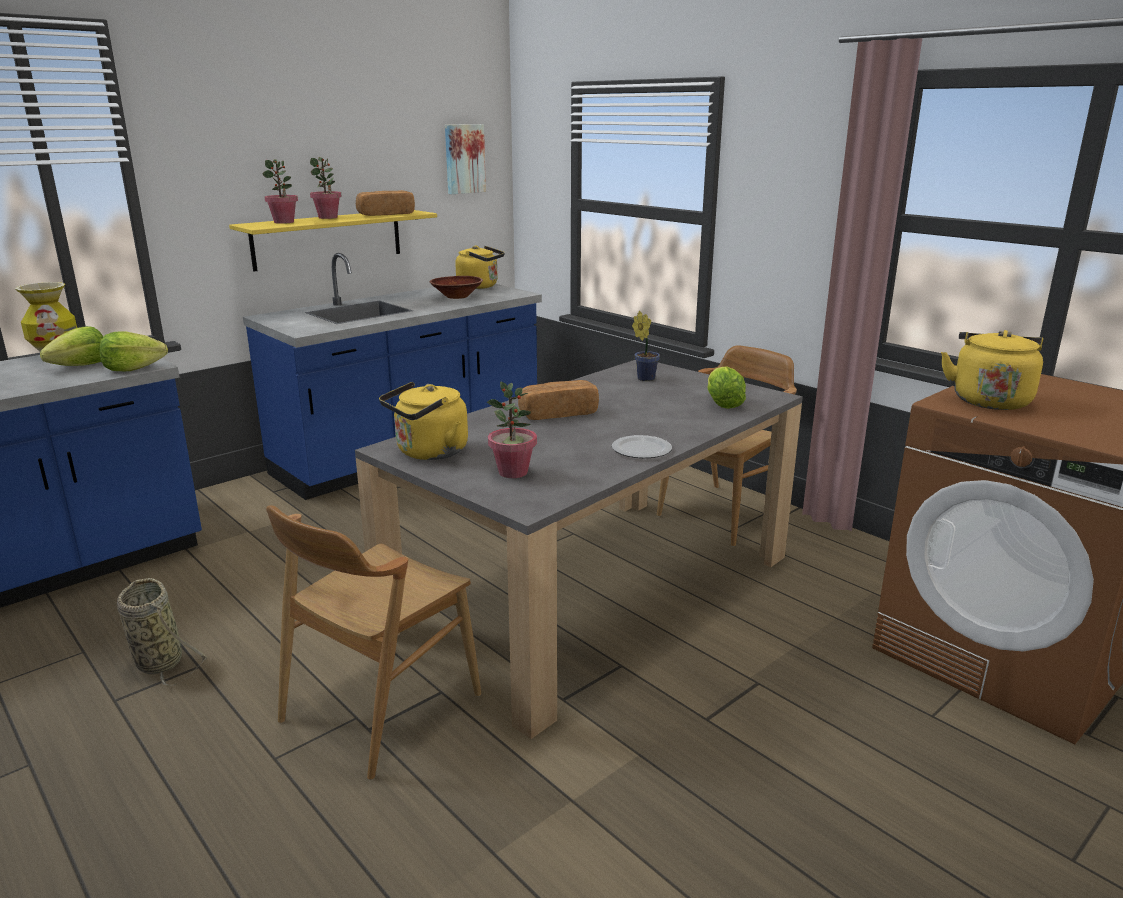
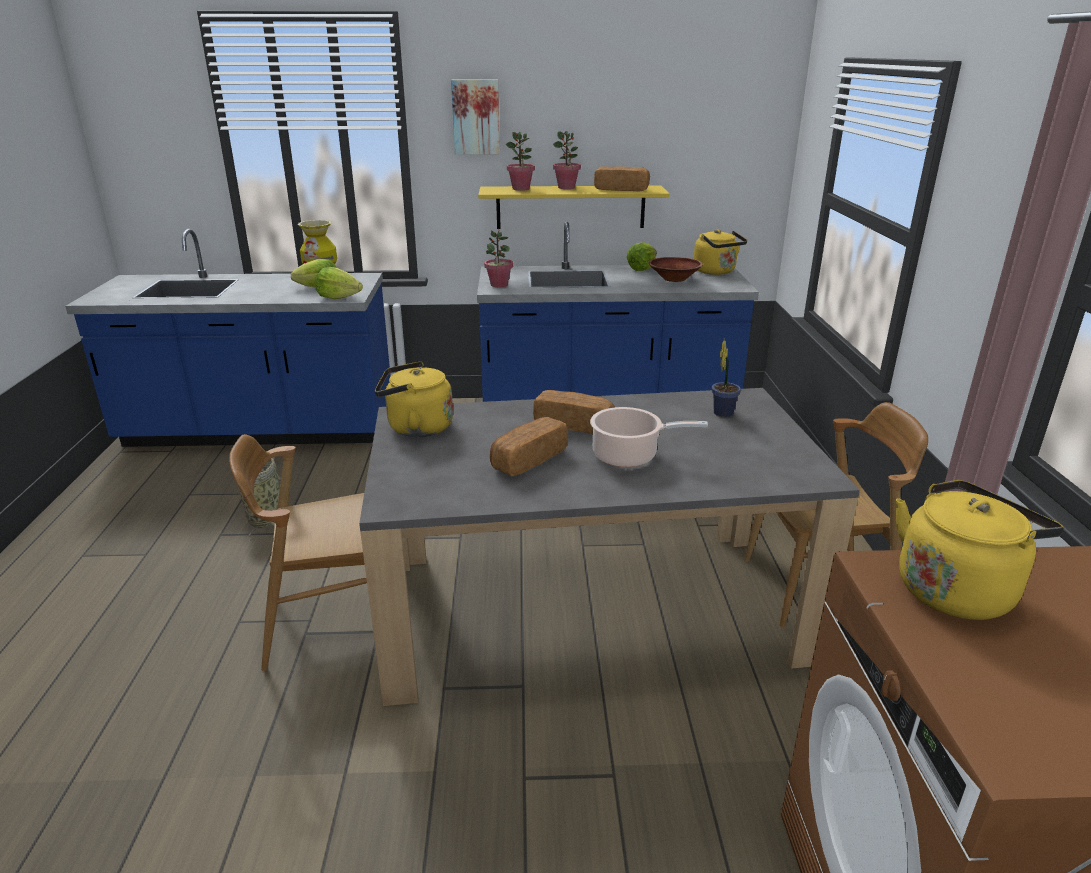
camera: 40 degrees right, 5 degrees up
picture [445,124,486,194] -> picture moved to [451,80,500,155]
potted plant [487,381,537,478] -> potted plant moved to [484,229,513,287]
plate [612,435,672,458] -> none
lettuce [707,367,746,409] -> lettuce moved to [626,242,657,271]
none -> bread [490,417,567,477]
none -> cooking pot [590,407,708,467]

